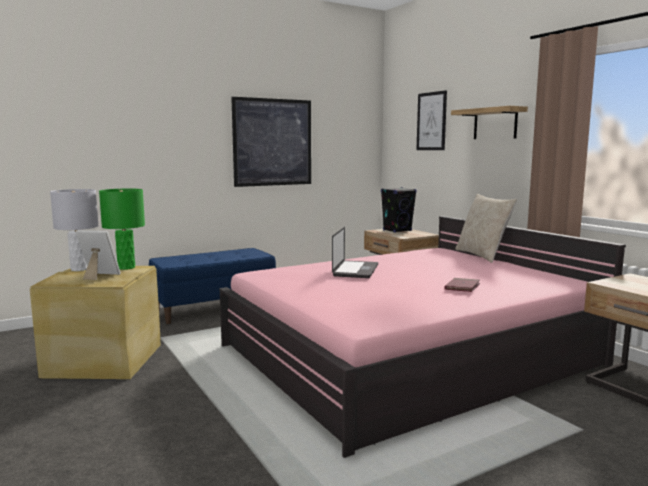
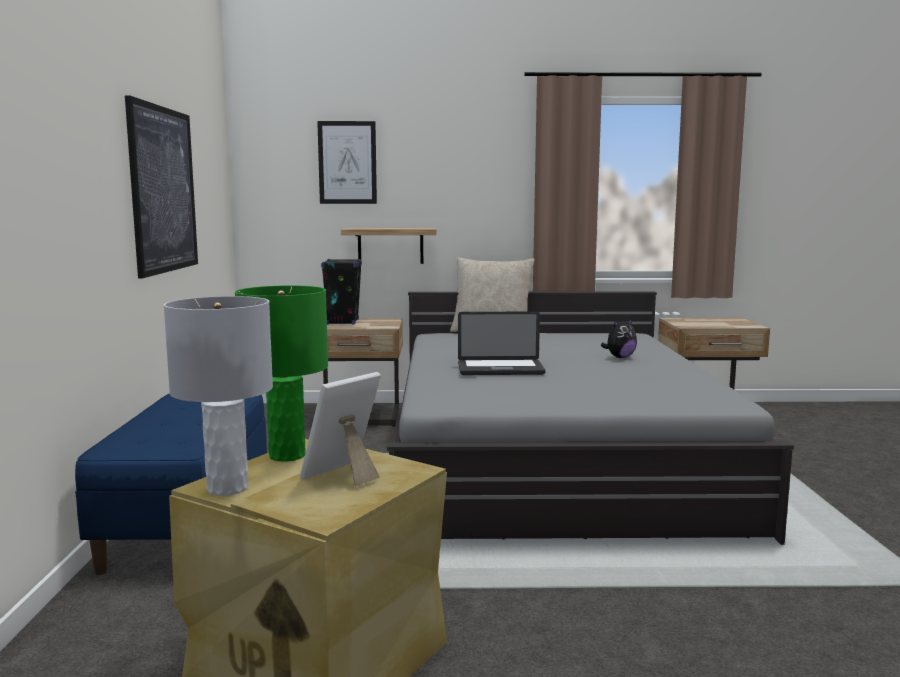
camera: 60 degrees left, 0 degrees up
pink bed [219,216,626,458] -> grey bed [387,291,794,545]
laptop [332,227,378,278] -> laptop turned 135 degrees clockwise [458,311,546,375]
red book [445,278,480,292] -> plush toy [601,318,637,358]
shelf [451,106,528,139] -> shelf moved to [341,228,437,264]

